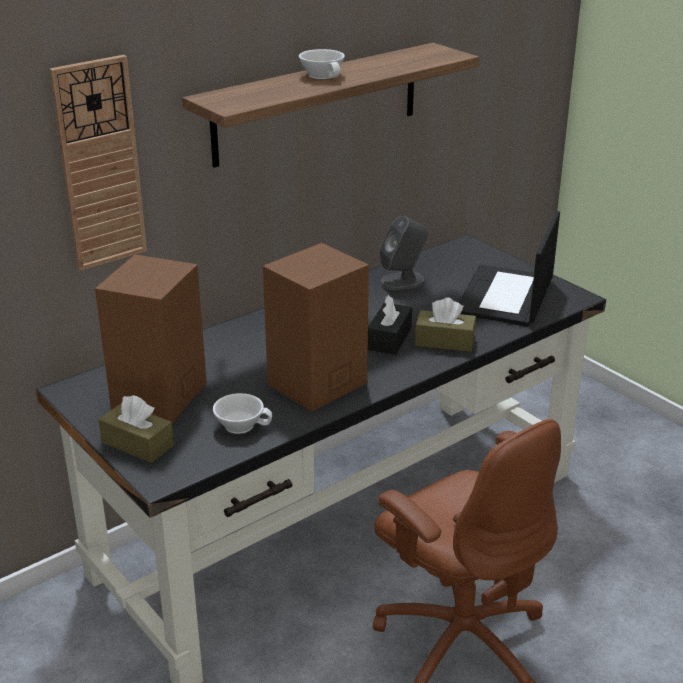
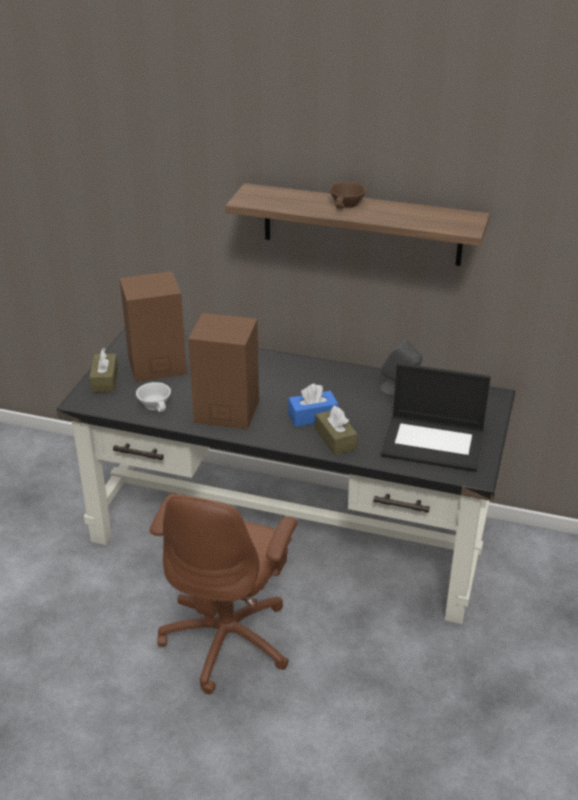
camera: 55 degrees right, 5 degrees up
wall clock [49,55,147,271] -> none
white cup [299,49,345,79] -> brown cup [329,182,366,209]
black tissue box [368,295,412,355] -> blue tissue box [288,383,338,427]
laptop [459,211,560,326] -> laptop turned 150 degrees counterclockwise [381,363,491,472]

